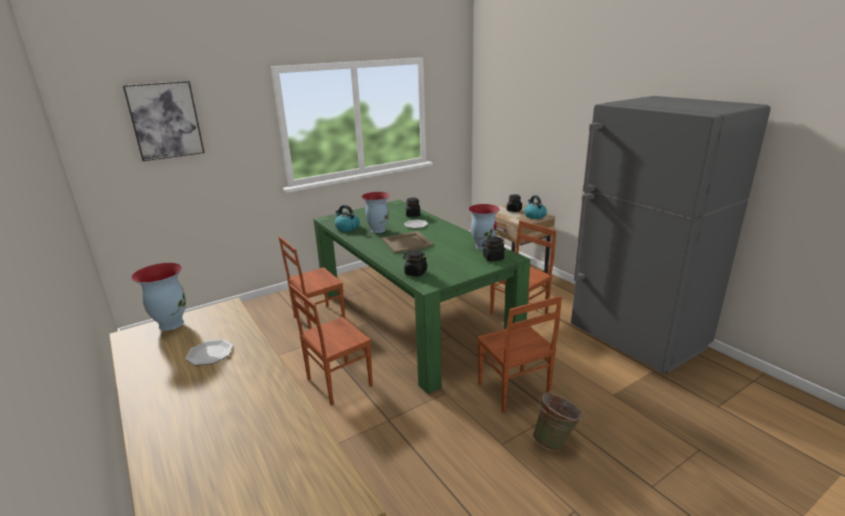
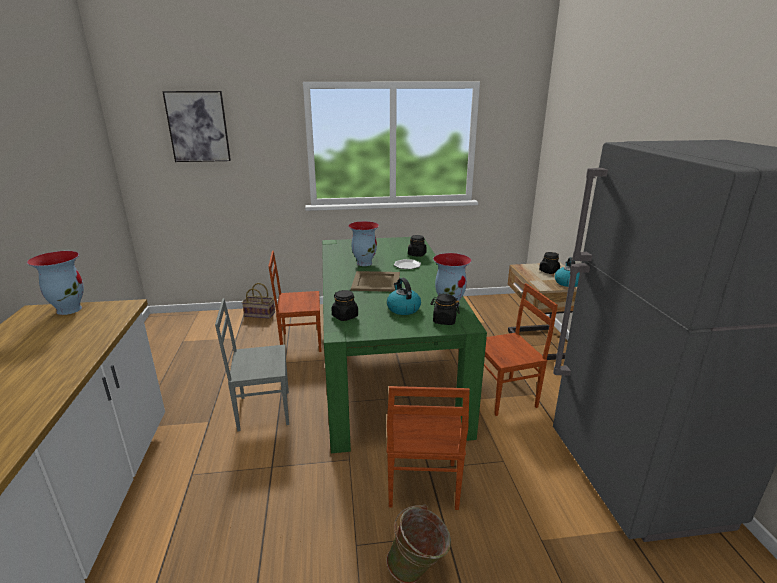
camera: 25 degrees right, 0 degrees up
plate [185,339,233,366] -> none
brown chair [289,284,373,406] -> grey chair [215,298,289,432]
kettle [335,205,360,231] -> kettle moved to [387,278,421,315]
none -> basket [242,283,275,319]

